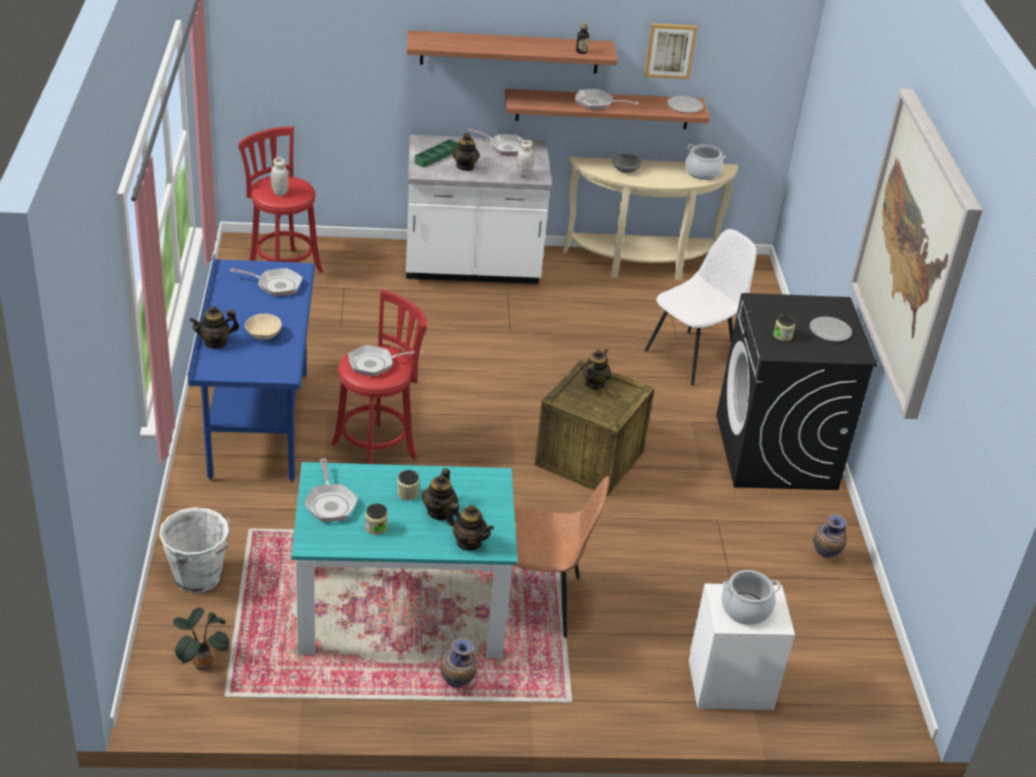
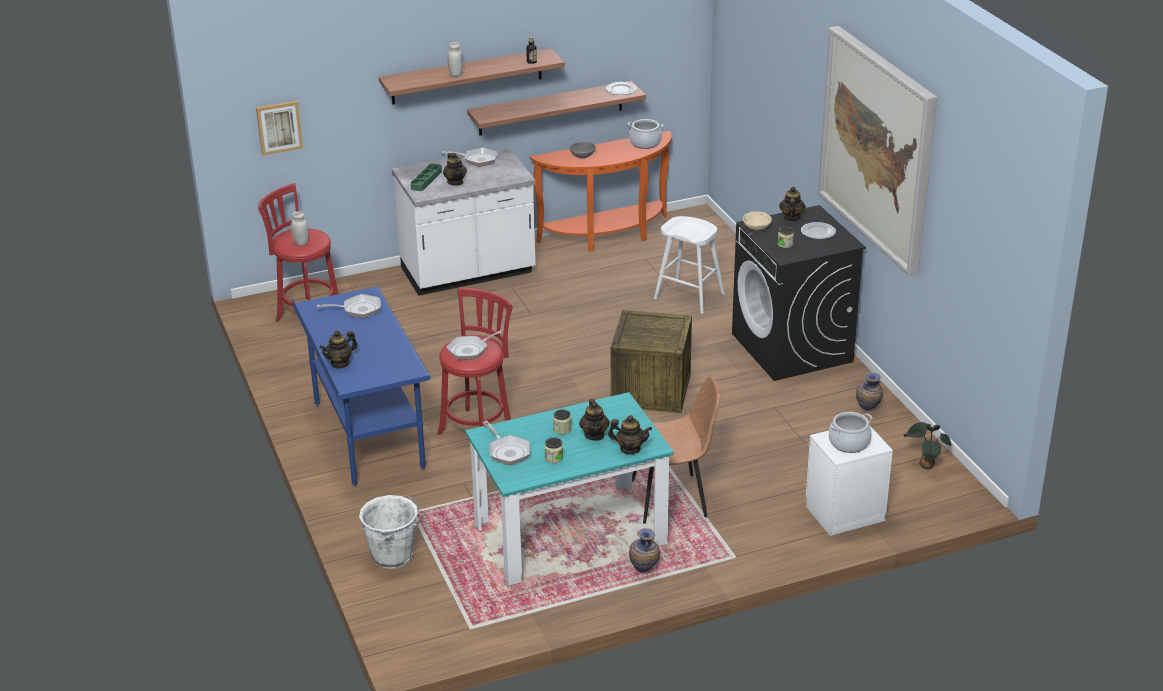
camera: 15 degrees left, 5 degrees down
potted plant [173,607,229,671] -> potted plant moved to [903,422,951,470]
beige bowl [245,314,282,340] -> beige bowl moved to [743,211,772,231]
white jar [516,140,534,178] -> white jar moved to [447,42,463,77]
beige console table [563,157,738,280] -> orange console table [530,131,672,252]
frying pan [575,89,639,110] -> none
teapot [581,349,611,389] -> teapot moved to [779,187,805,221]
picture [644,23,698,79] -> picture moved to [256,101,303,155]
white chair [645,229,756,386] -> white stool [654,216,725,314]

